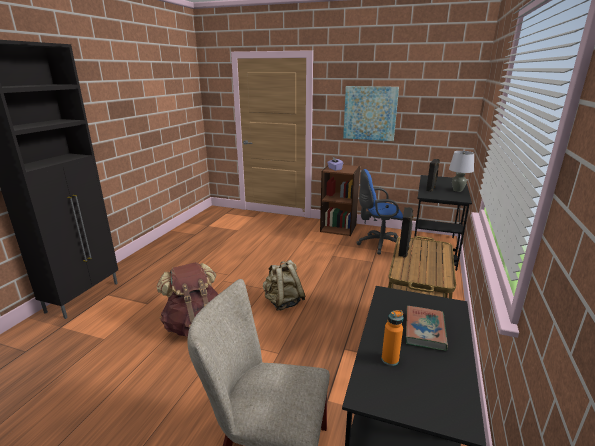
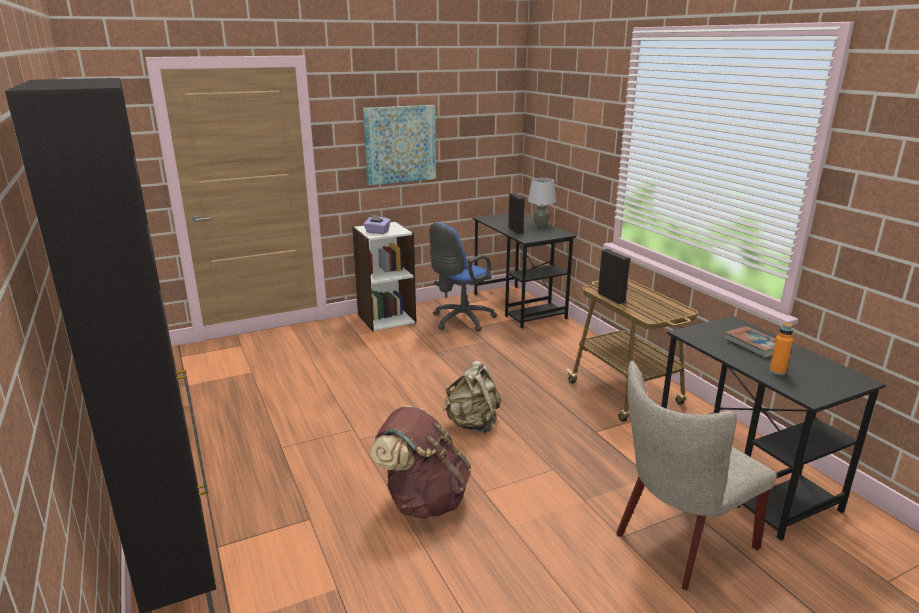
camera: 45 degrees left, 0 degrees up
brown bookcase [320,165,360,236] -> white bookcase [352,221,416,332]

